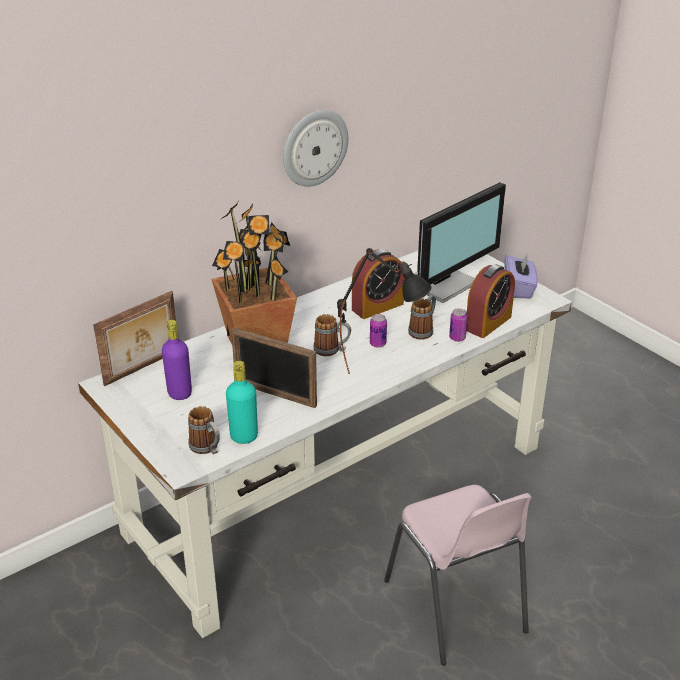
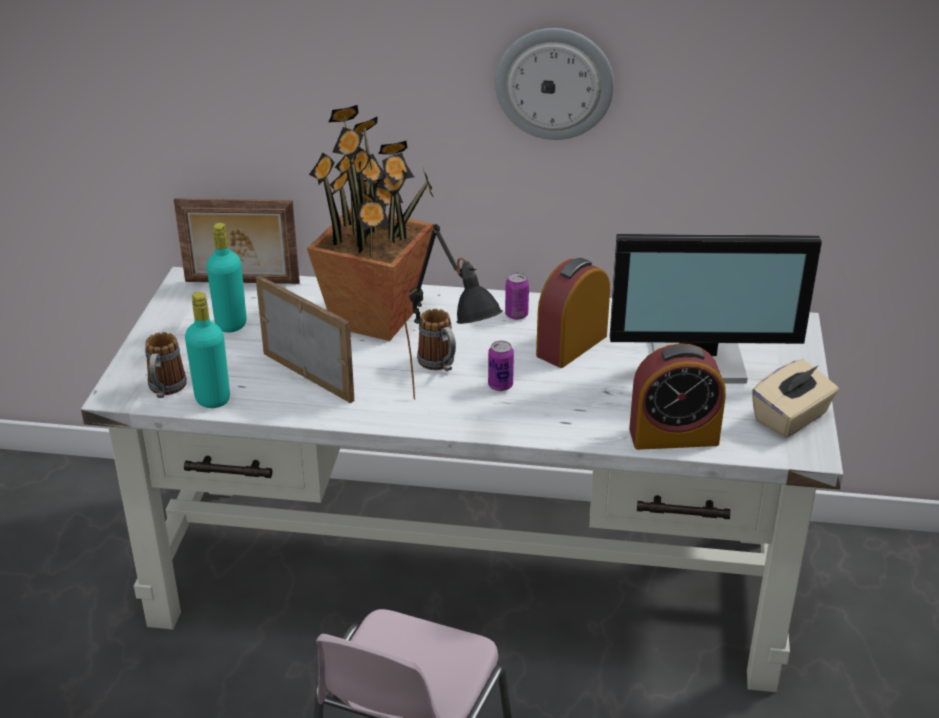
camera: 45 degrees right, 0 degrees up
purple bottle [162,319,192,400] -> turquoise bottle [207,223,246,333]
picture frame [231,327,317,408] -> picture frame turned 150 degrees clockwise [256,275,354,403]
alarm clock [352,249,405,319] -> alarm clock turned 120 degrees clockwise [536,258,610,368]
mug [408,295,436,340] -> none
can [449,308,468,342] -> can moved to [505,273,529,320]
purple tissue box [504,254,538,299] -> beige tissue box [752,359,839,438]

